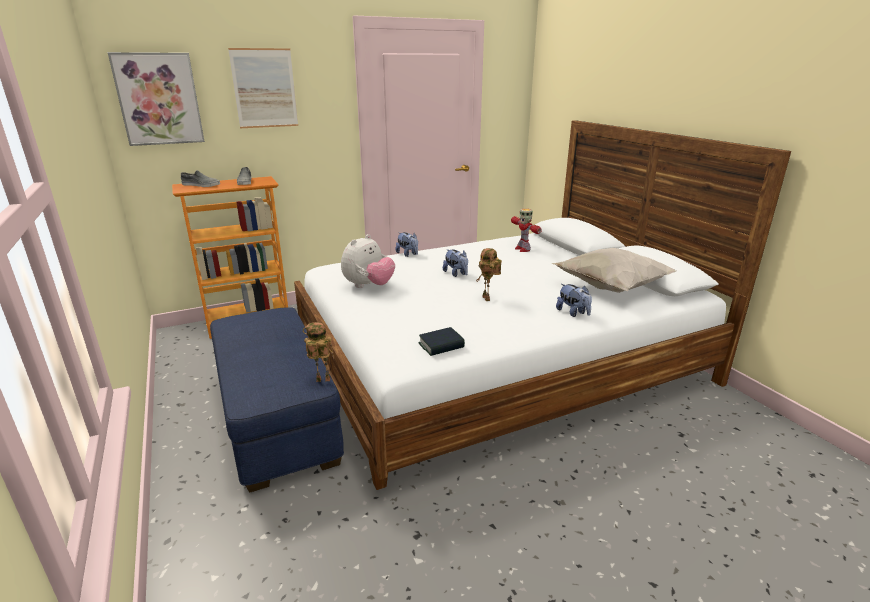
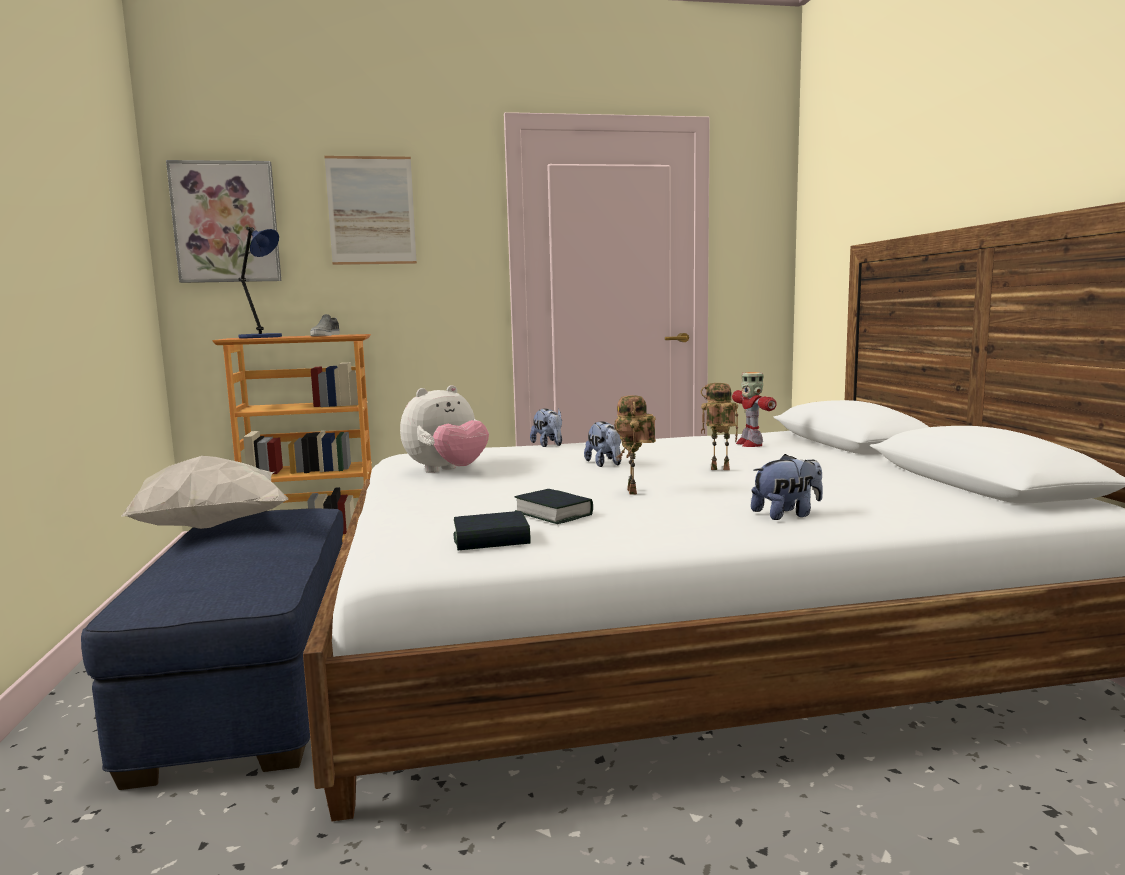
camera: 15 degrees right, 15 degrees down
grey shoe [181,170,220,187] -> blue table lamp [238,227,282,338]
toy robot [303,322,334,382] -> toy robot moved to [701,383,738,470]
white pillow [551,248,676,293] -> white pillow moved to [121,456,288,529]
plush toy [556,284,592,317] -> plush toy turned 90 degrees counterclockwise [751,454,823,520]
none -> book [515,489,593,524]

